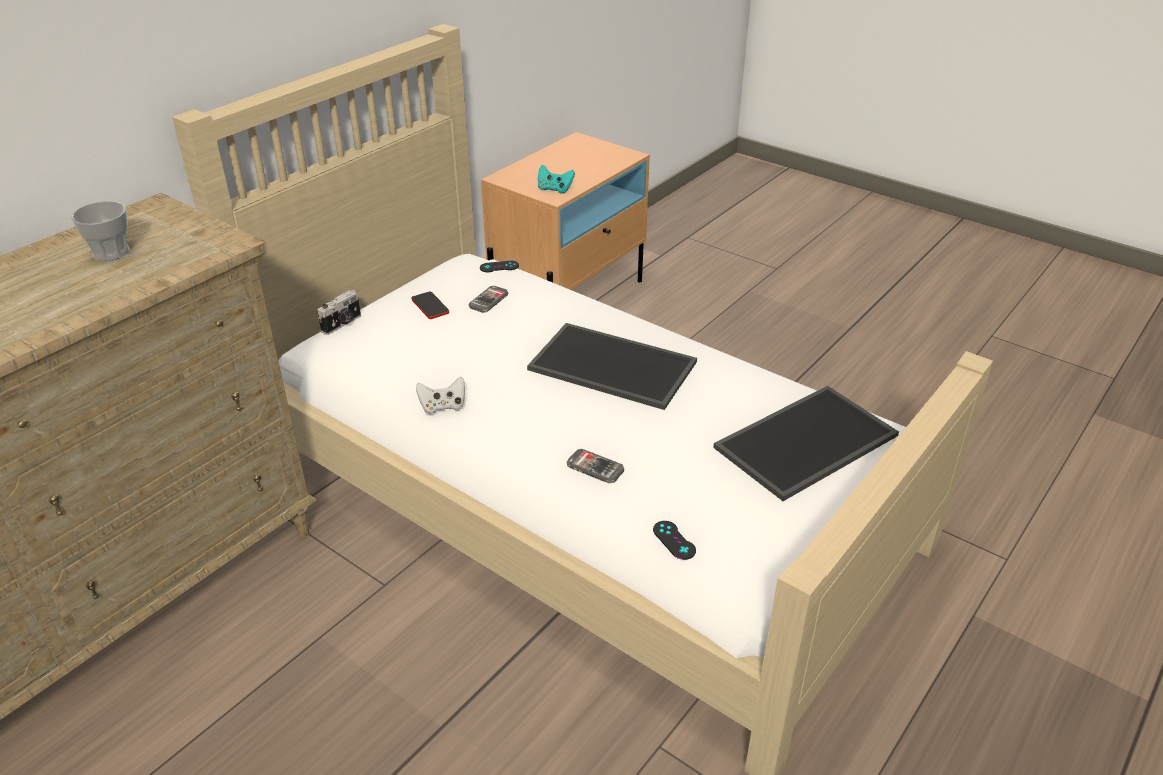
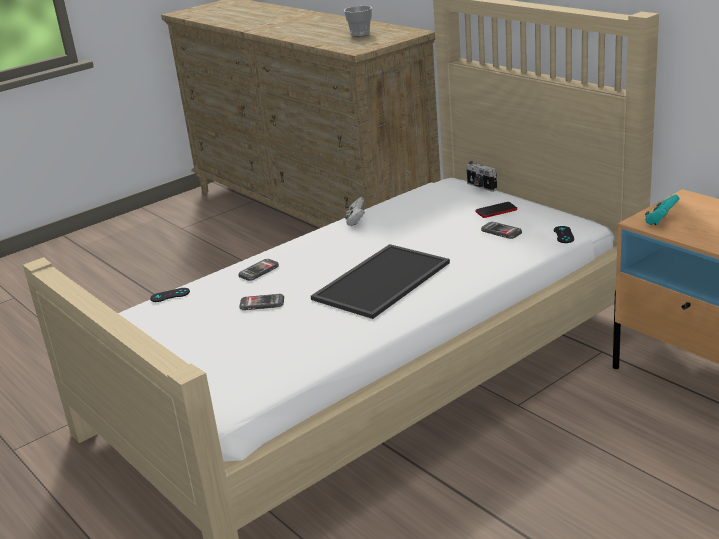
camera: 105 degrees right, 10 degrees down
tray [713,386,899,501] -> none
none -> phone [239,294,284,310]

